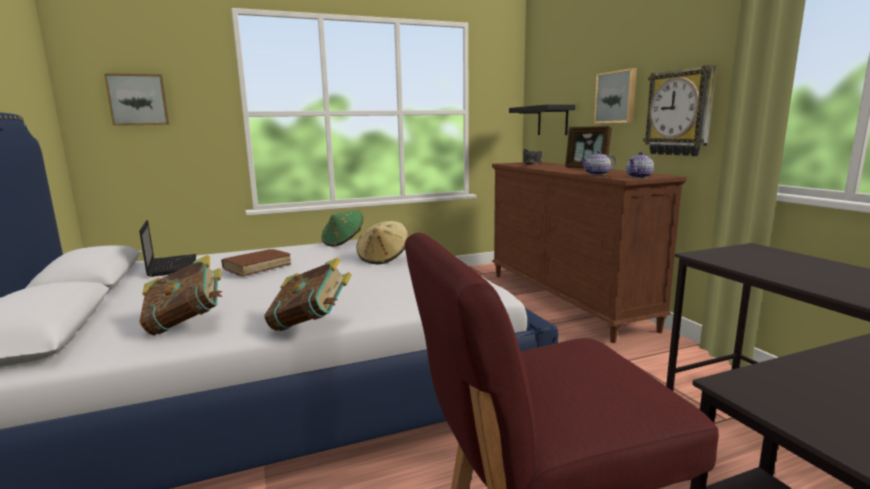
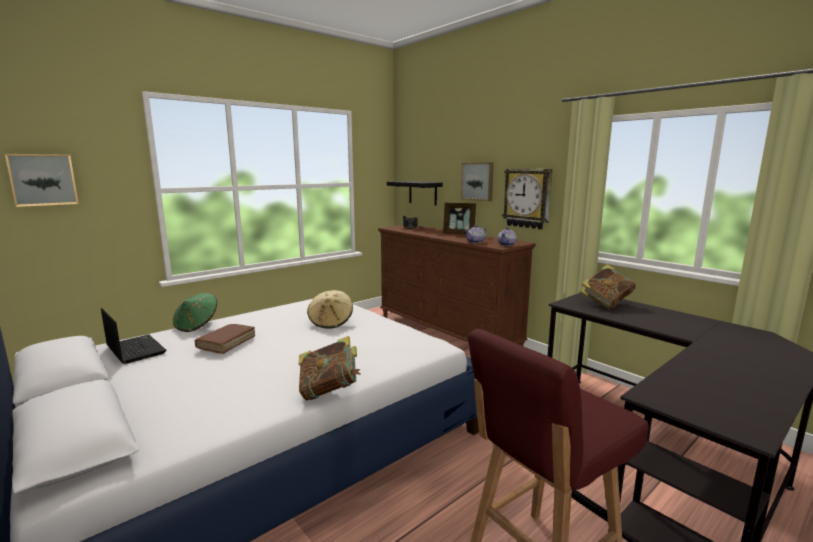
camera: 20 degrees left, 0 degrees up
book [139,255,222,335] -> book moved to [580,264,636,309]
green hat [321,210,363,247] -> green hat moved to [173,293,217,332]

